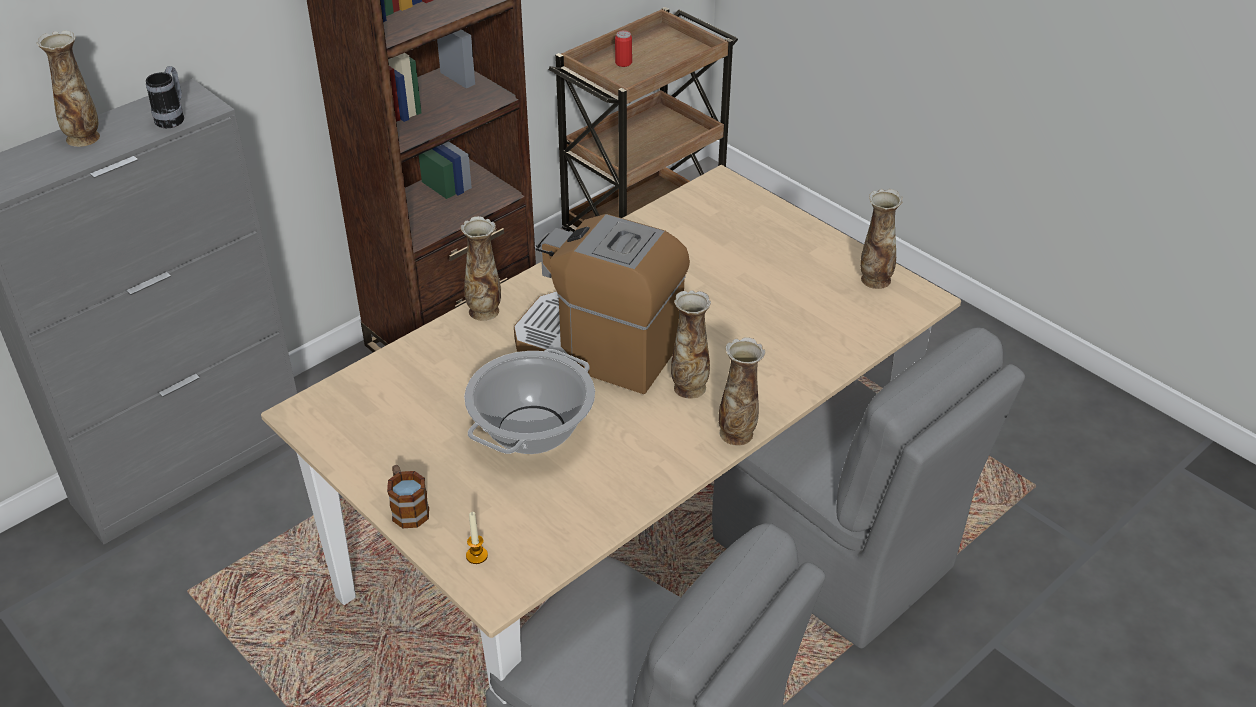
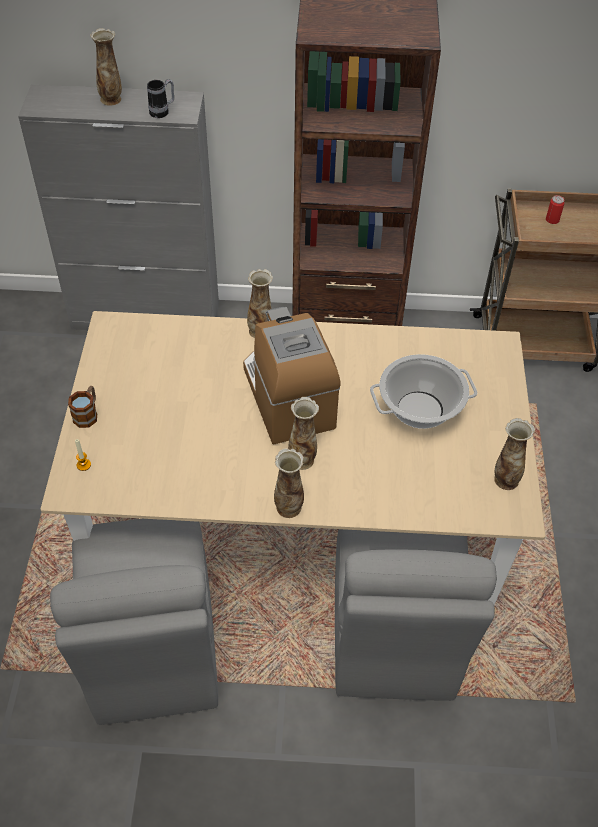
camera: 45 degrees right, 10 degrees up
cooking pot [464,349,595,454] -> cooking pot moved to [370,354,477,429]

